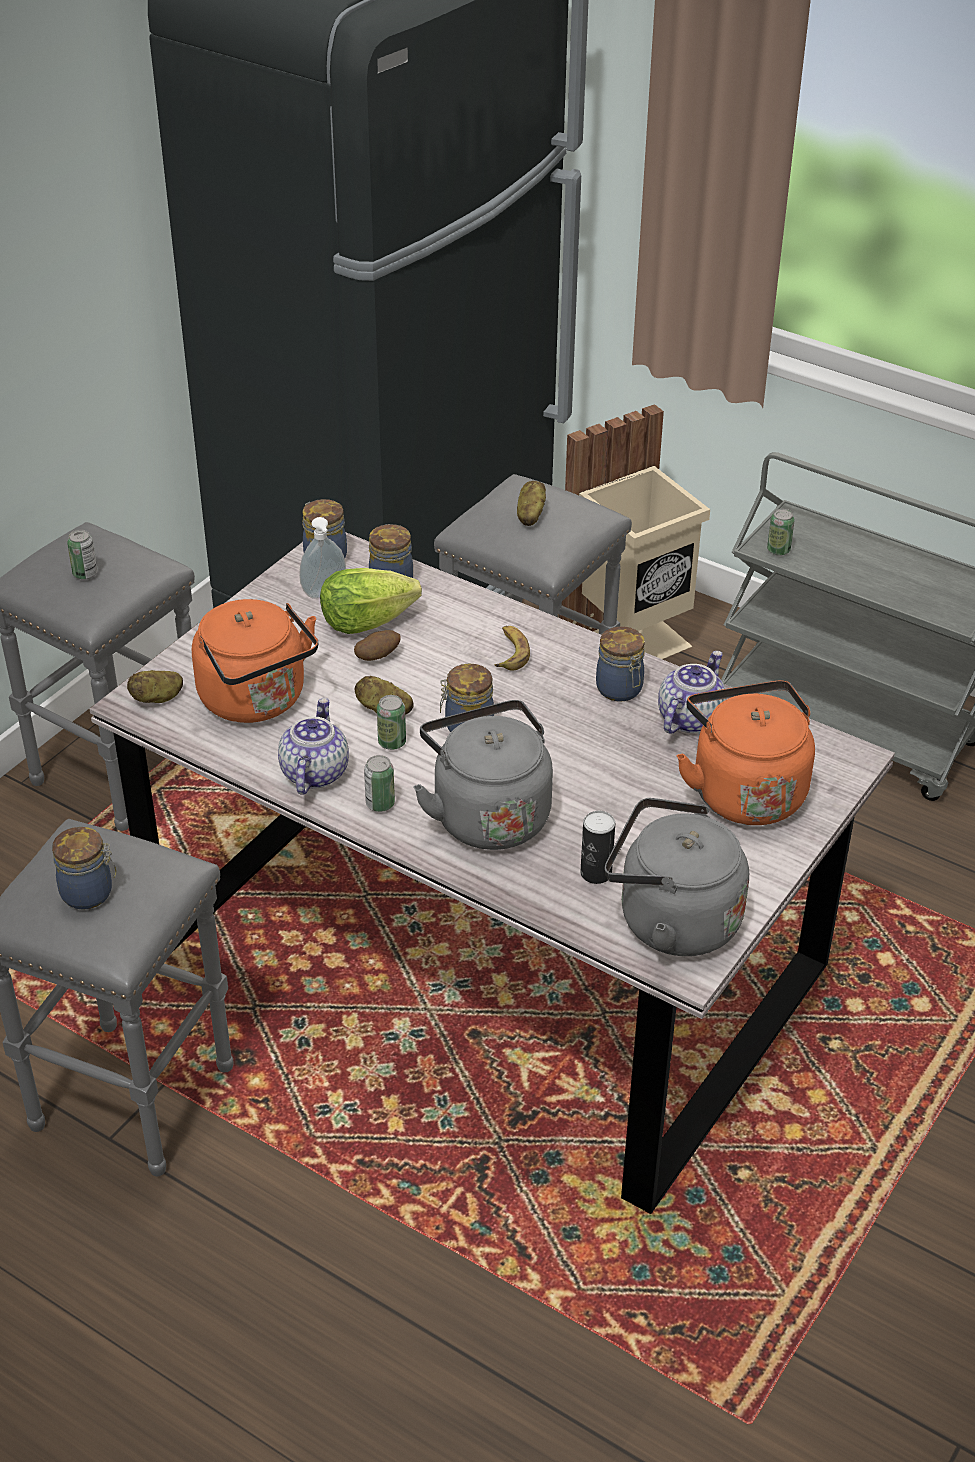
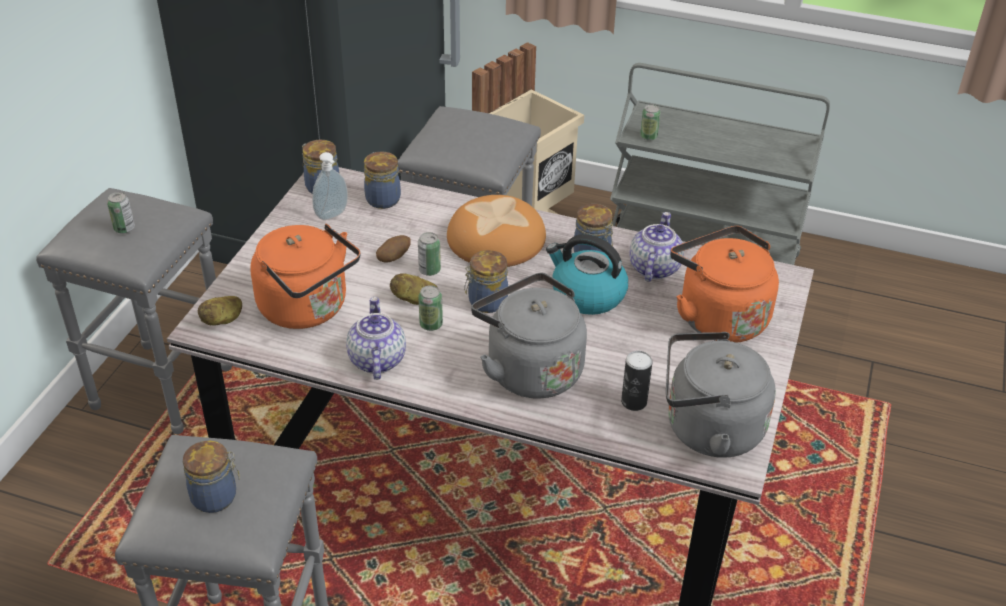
camera: 15 degrees left, 0 degrees up
lettuce [320,568,422,634] -> none
can [364,755,395,812] -> can moved to [418,232,441,276]
banana [494,626,530,671] -> bread [447,195,546,267]
potato [517,481,546,526] -> none
none -> kettle [546,234,628,315]

